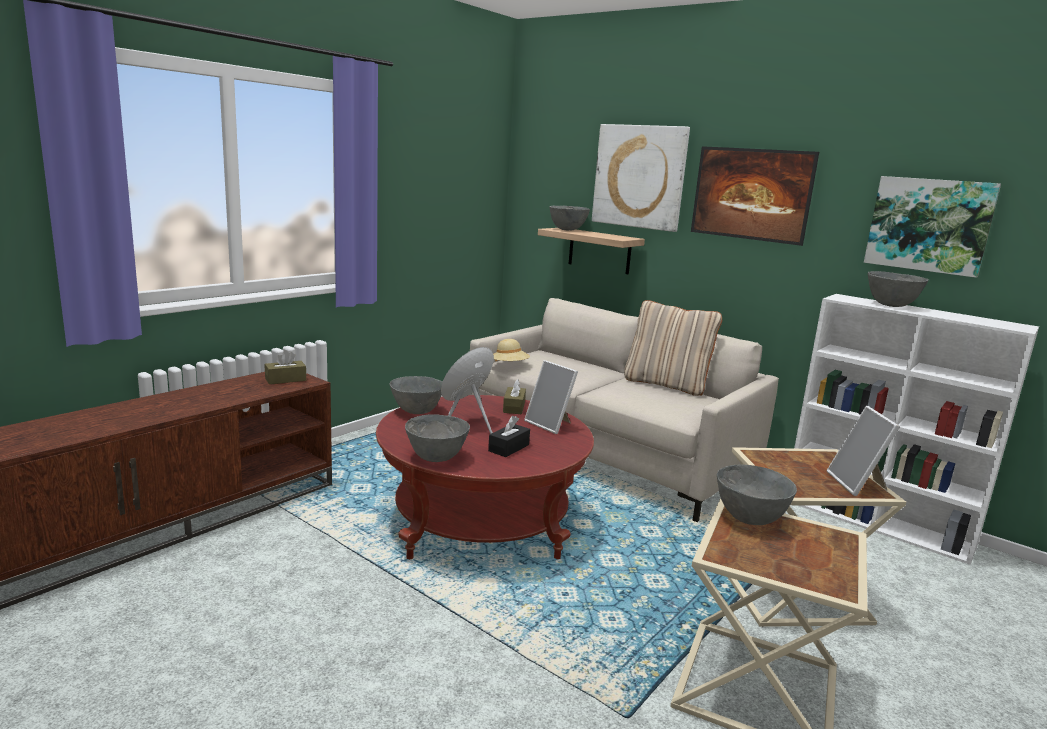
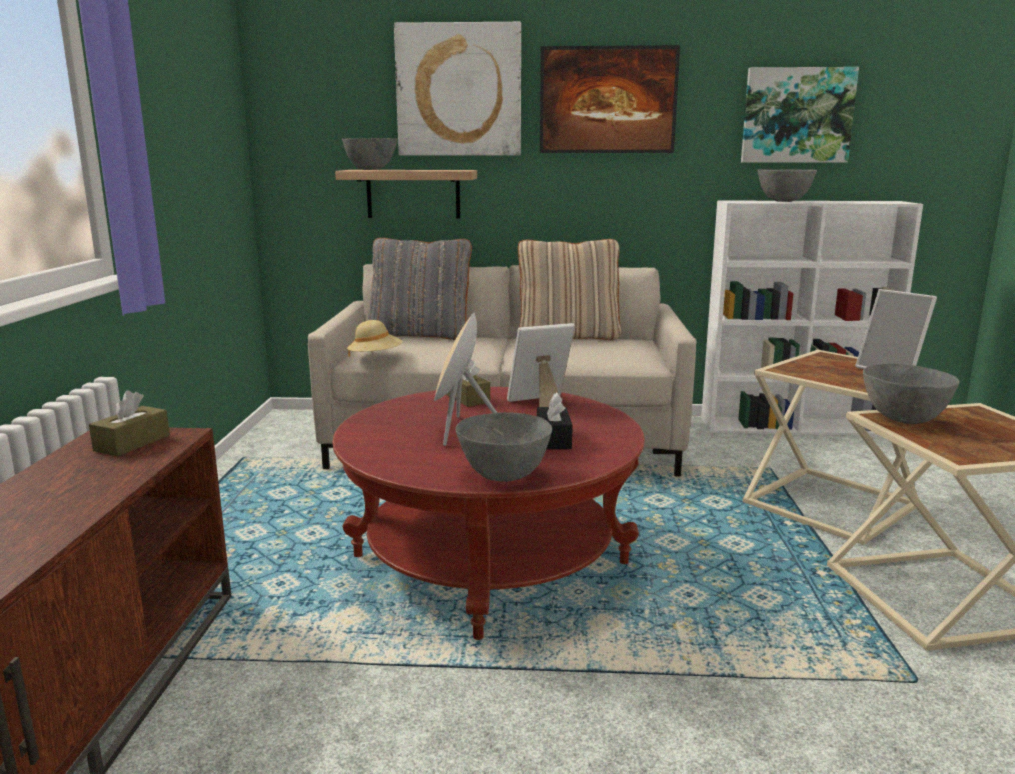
camera: 35 degrees left, 0 degrees up
grey bowl [389,376,442,414] -> none
picture frame [524,360,578,434] -> picture frame turned 150 degrees clockwise [507,323,575,407]
none -> grey pillow [368,238,472,340]

